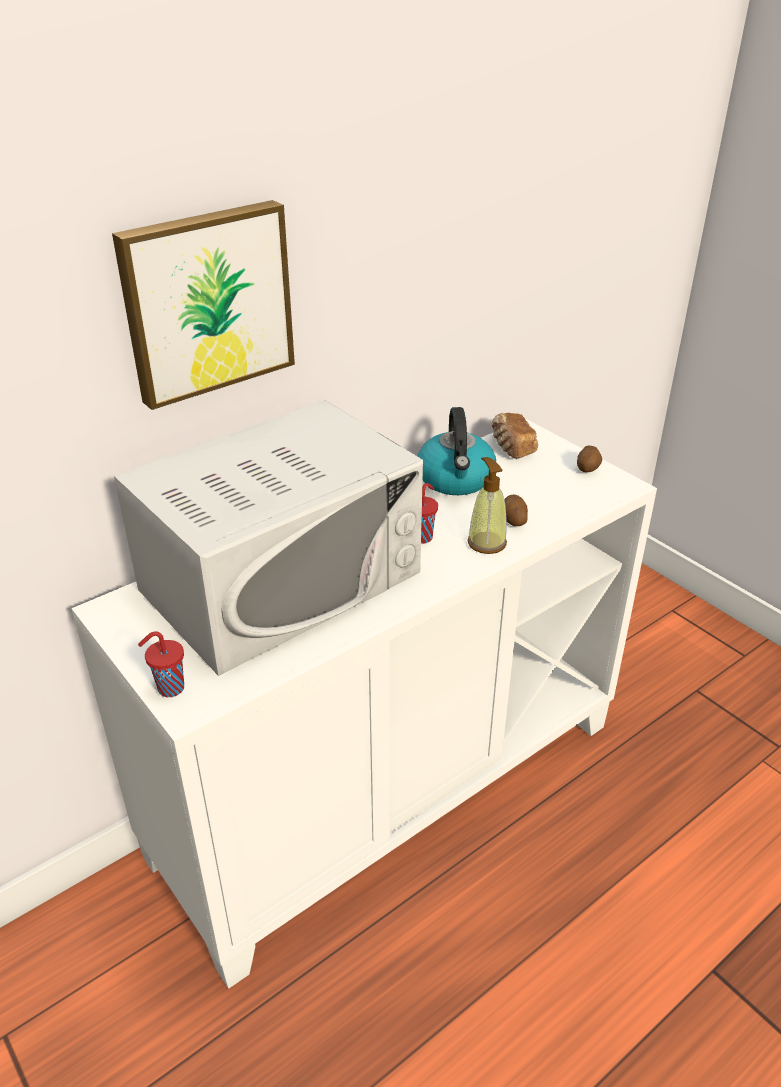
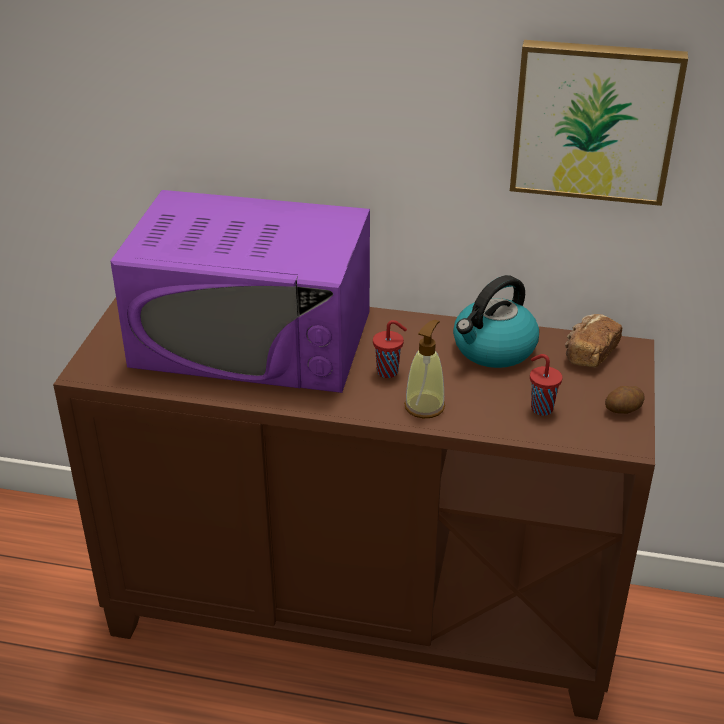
camera: 50 degrees right, 0 degrees up
white cabinet [71,419,657,989] -> brown cabinet [53,298,655,720]
picture [112,200,295,410] -> picture moved to [510,40,688,206]
white microwave [114,400,423,676] -> purple microwave [110,190,370,393]
red cup [138,631,184,697] -> red cup moved to [530,354,563,416]
potato [504,494,528,526] -> none

